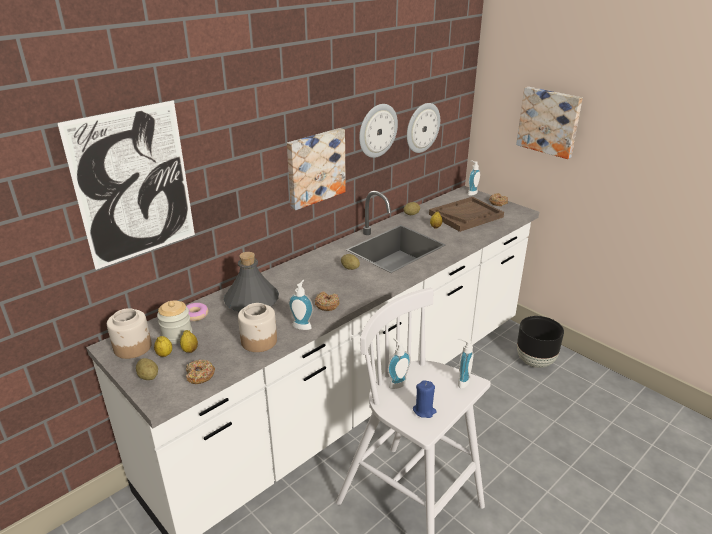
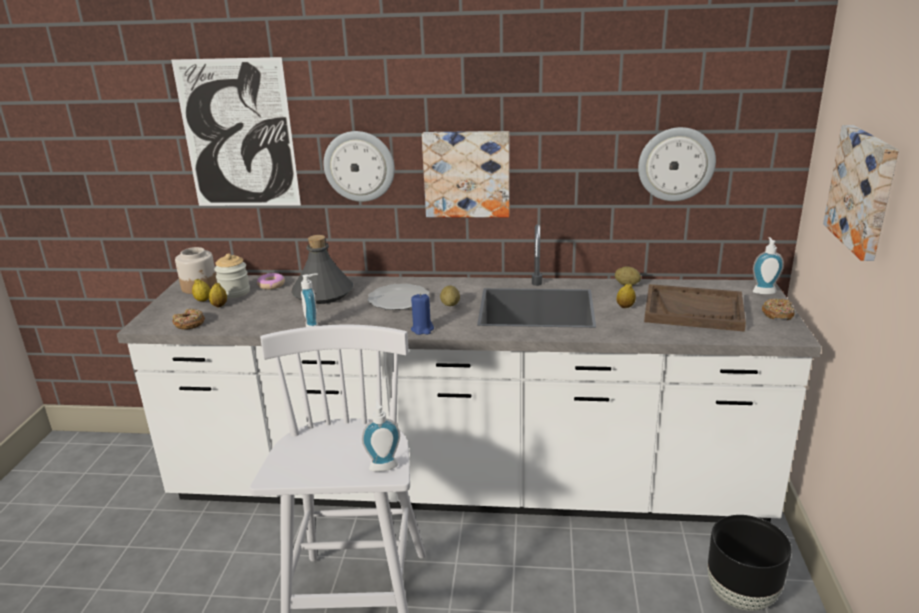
camera: 50 degrees right, 5 degrees down
potato [136,358,158,380] -> none
jar [238,303,277,352] -> none
donut [315,291,340,311] -> none
wall clock [359,104,398,158] -> wall clock moved to [324,131,395,202]
soap dispenser [388,338,411,389] -> none
blue candle [413,380,437,418] -> blue candle moved to [411,293,434,335]
none -> plate [367,283,429,310]

